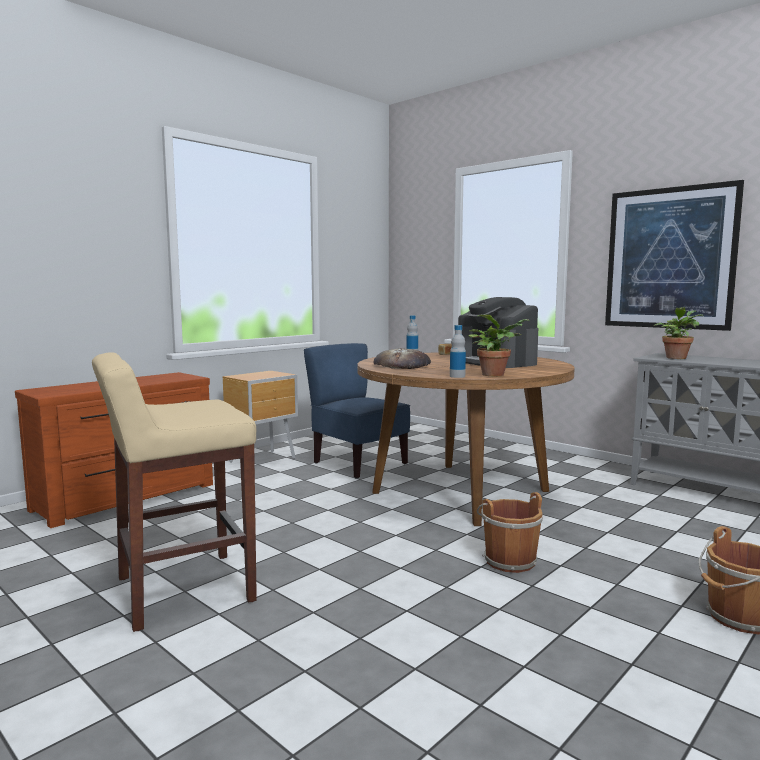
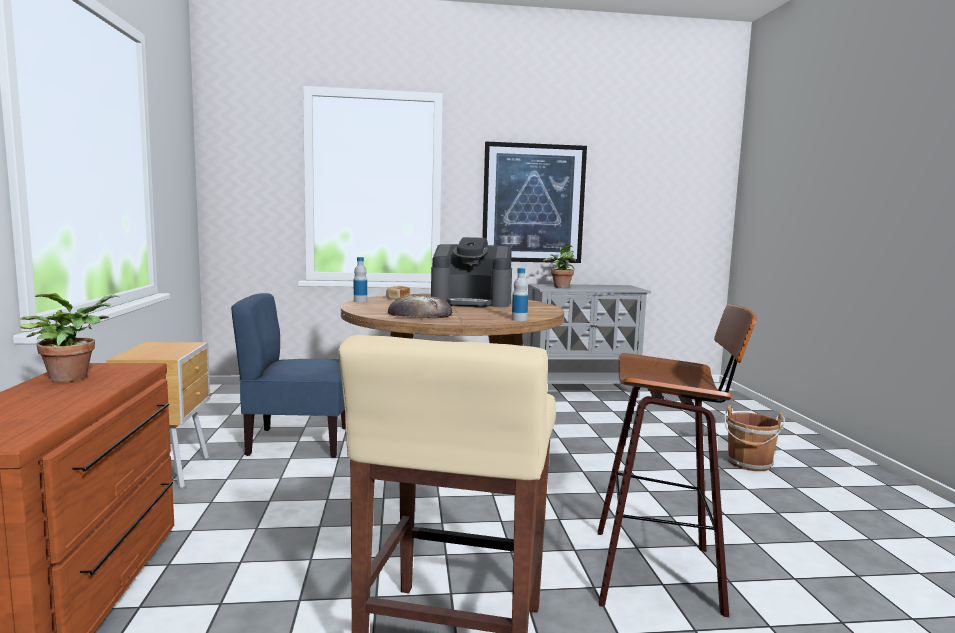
camera: 50 degrees left, 0 degrees up
potted plant [468,315,530,377] -> potted plant moved to [20,293,119,382]
brown bucket [477,492,543,573] -> none
none -> stool [598,305,757,617]

